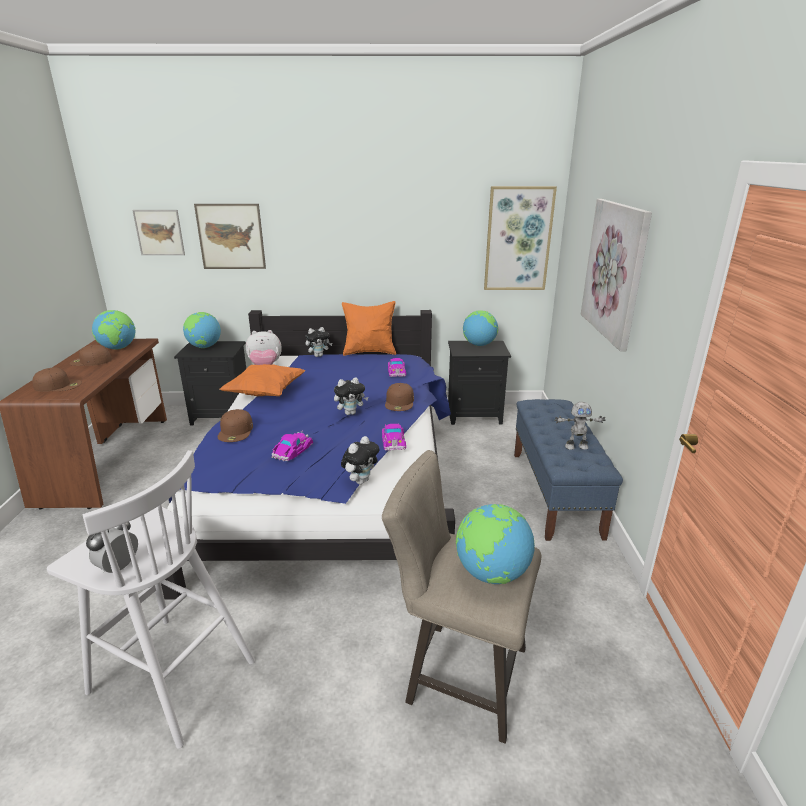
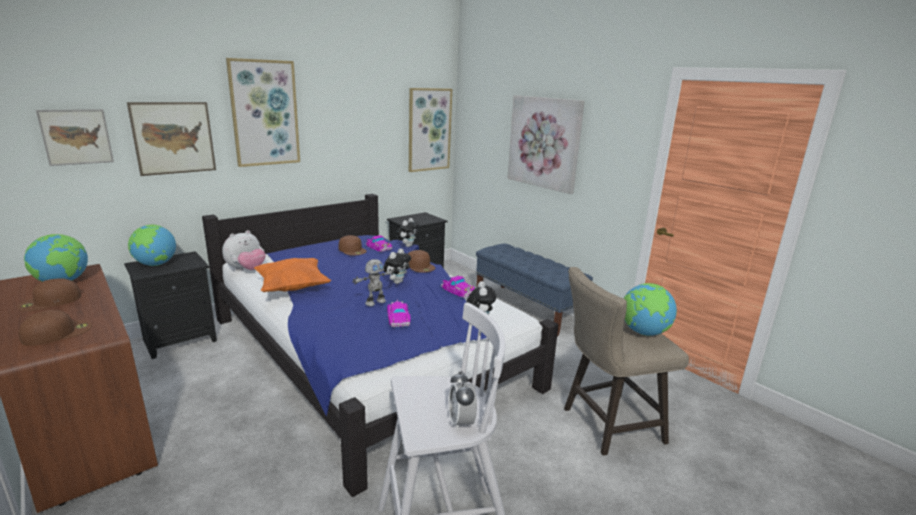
camera: 40 degrees left, 5 degrees down
brown cap [218,409,253,442] -> brown cap moved to [339,235,367,256]
plush toy [305,327,332,357] -> plush toy moved to [397,218,420,247]
orange pillow [342,301,396,356] -> none
globe [463,310,498,346] -> none
toy robot [554,402,605,450] -> toy robot moved to [353,259,394,306]
none -> picture [226,58,300,167]

